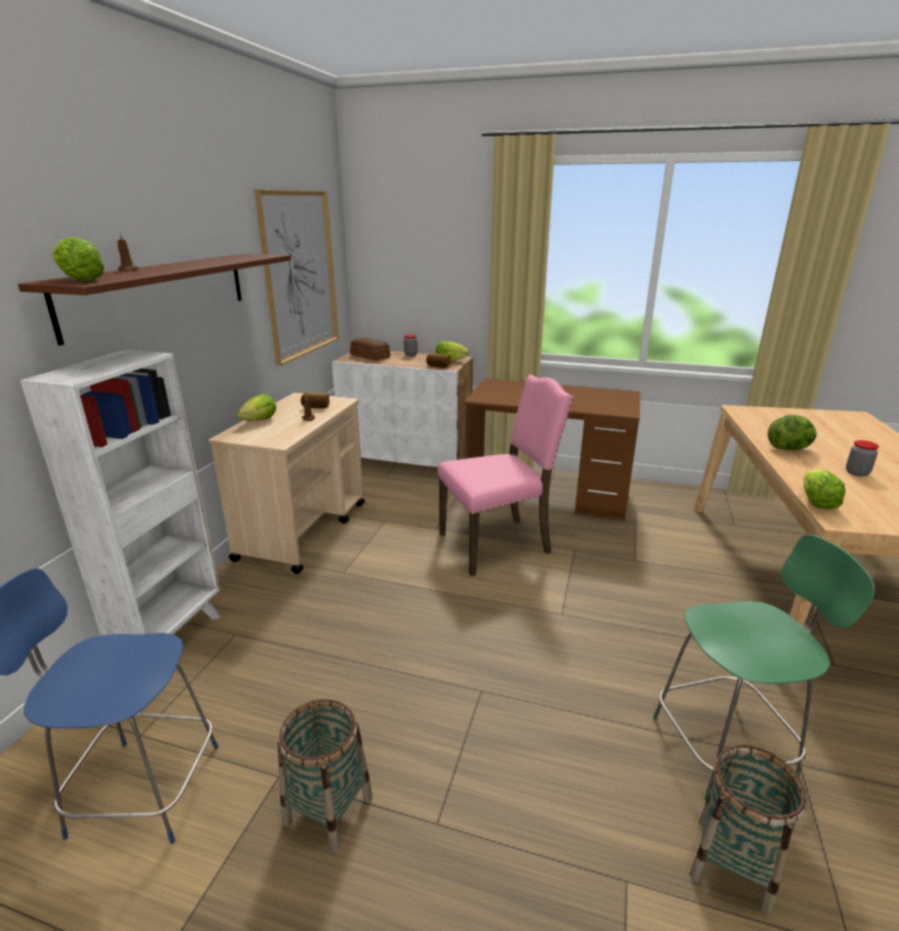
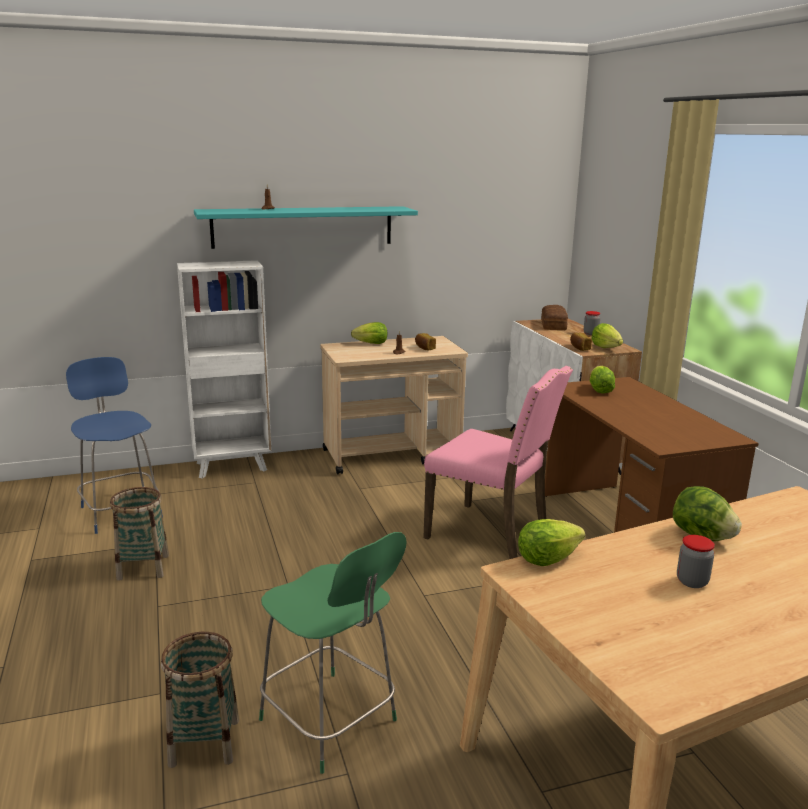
camera: 55 degrees right, 5 degrees down
brown shelf [18,254,291,346] -> turquoise shelf [194,206,418,249]
lettuce [52,237,104,281] -> lettuce moved to [590,366,615,394]
picture [254,189,339,365] -> none

